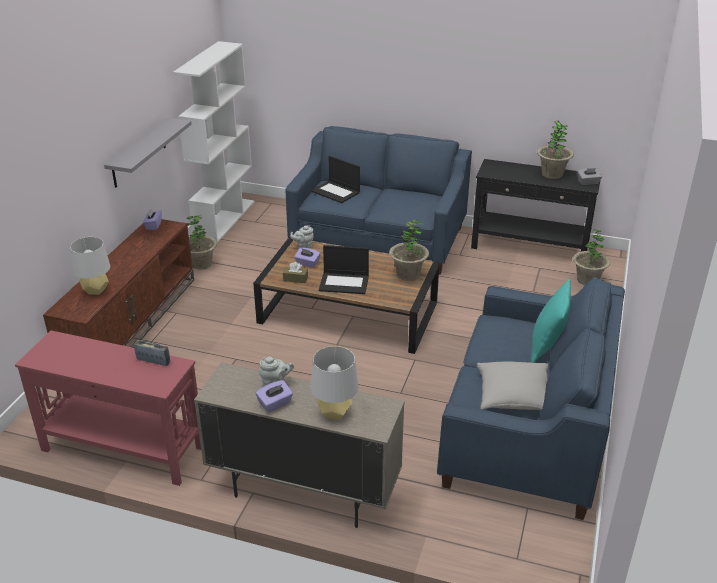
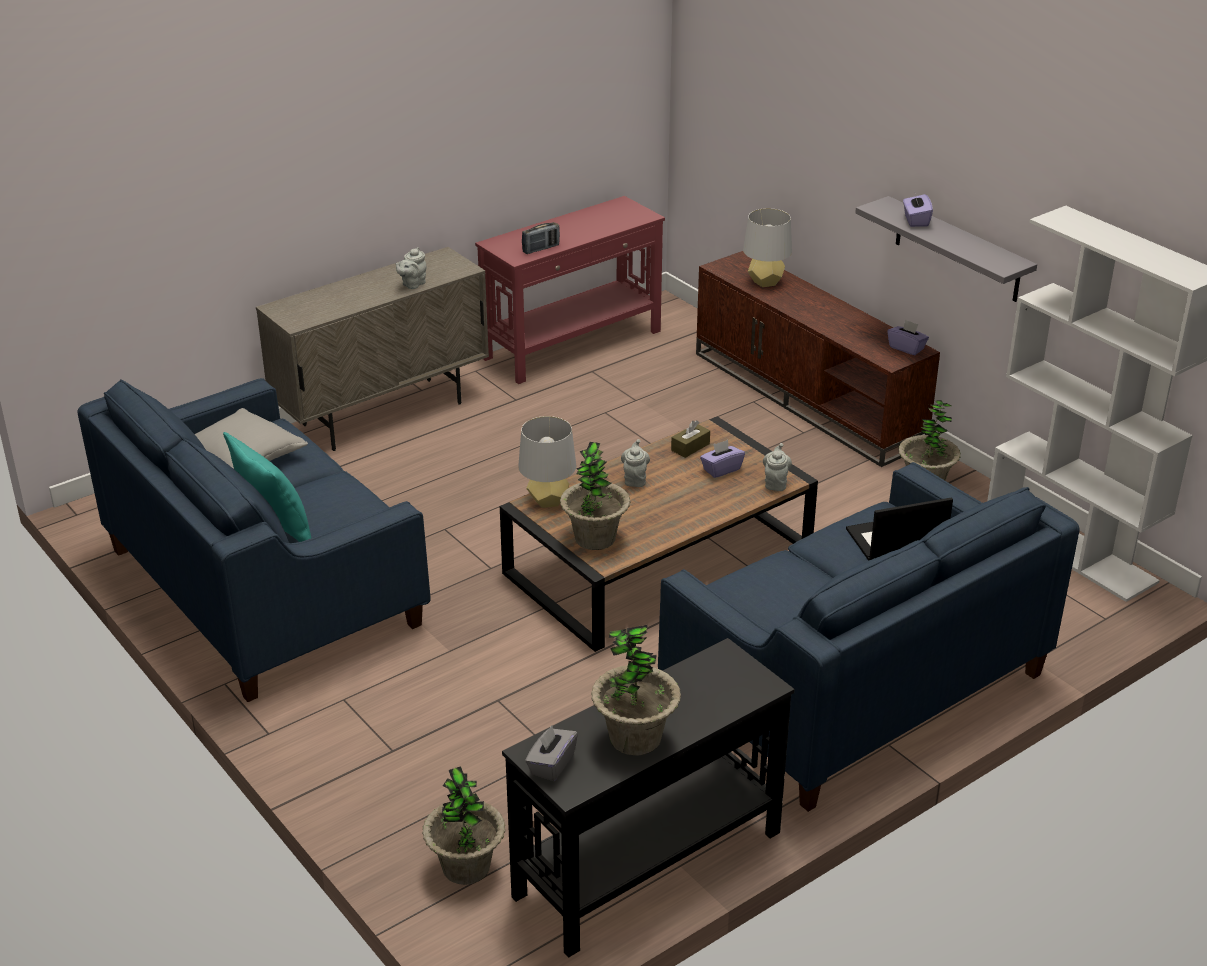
camera: 125 degrees right, 0 degrees up
purple tissue box [256,380,293,412] -> purple tissue box moved to [903,191,933,227]
grey table lamp [311,346,359,420] -> grey table lamp moved to [518,416,576,508]
laptop [319,245,369,294] -> grey teapot [621,439,650,487]

